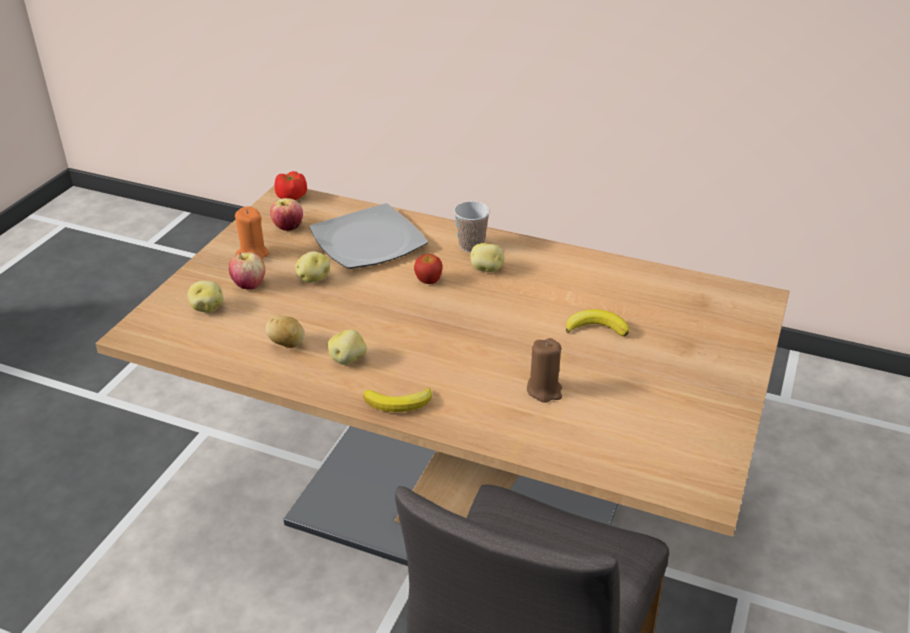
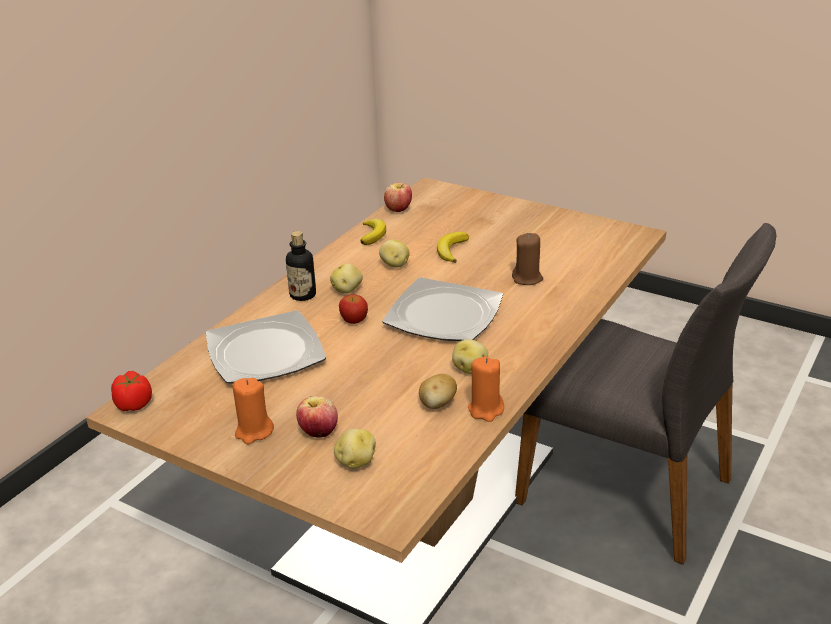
camera: 80 degrees left, 5 degrees down
apple [270,198,303,231] -> apple moved to [384,183,412,212]
potato [295,251,330,283] -> potato moved to [379,239,410,268]
banana [363,388,432,412] -> banana moved to [360,219,386,245]
cup [454,201,490,252] -> bottle [286,231,316,301]
none -> plate [382,277,503,341]
none -> orange candle [468,356,504,422]

